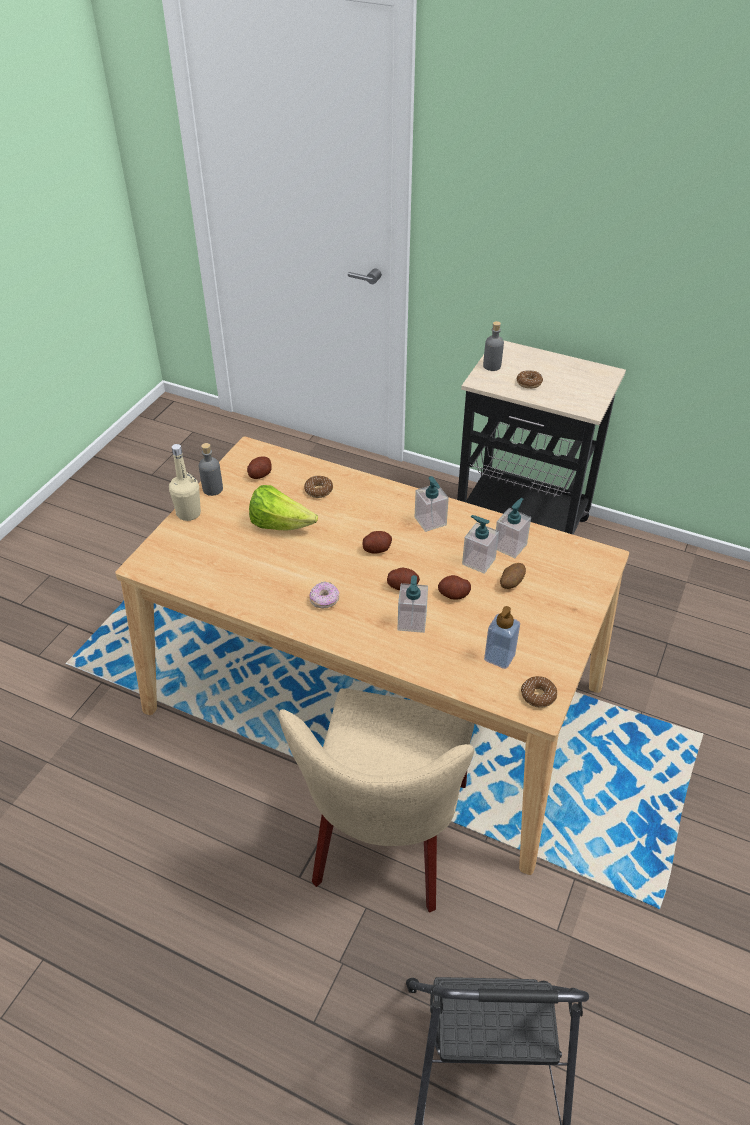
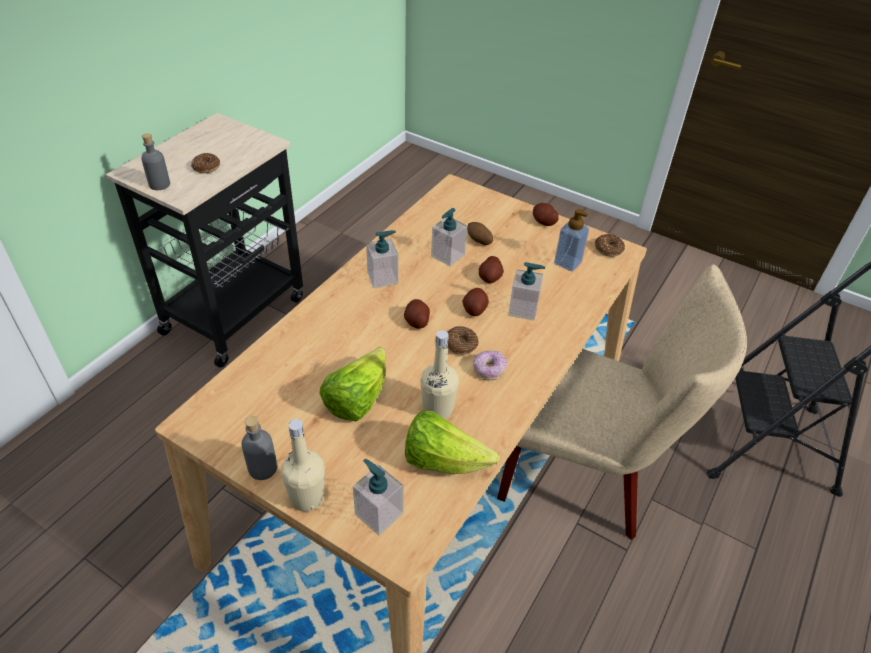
camera: 85 degrees left, 0 degrees up
potato [247,456,272,479] -> potato moved to [533,203,559,226]
donut [304,476,333,498] -> donut moved to [448,326,479,355]
soap dispenser [496,498,531,558] -> soap dispenser moved to [353,459,403,535]
none -> lettuce [405,410,500,474]
none -> beige bottle [420,330,459,419]

